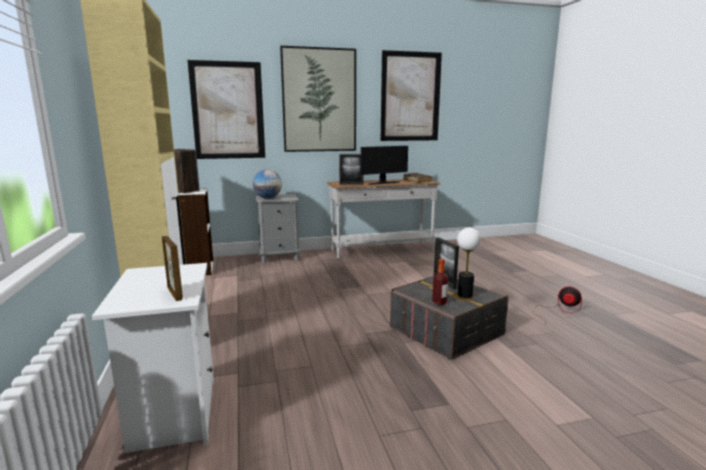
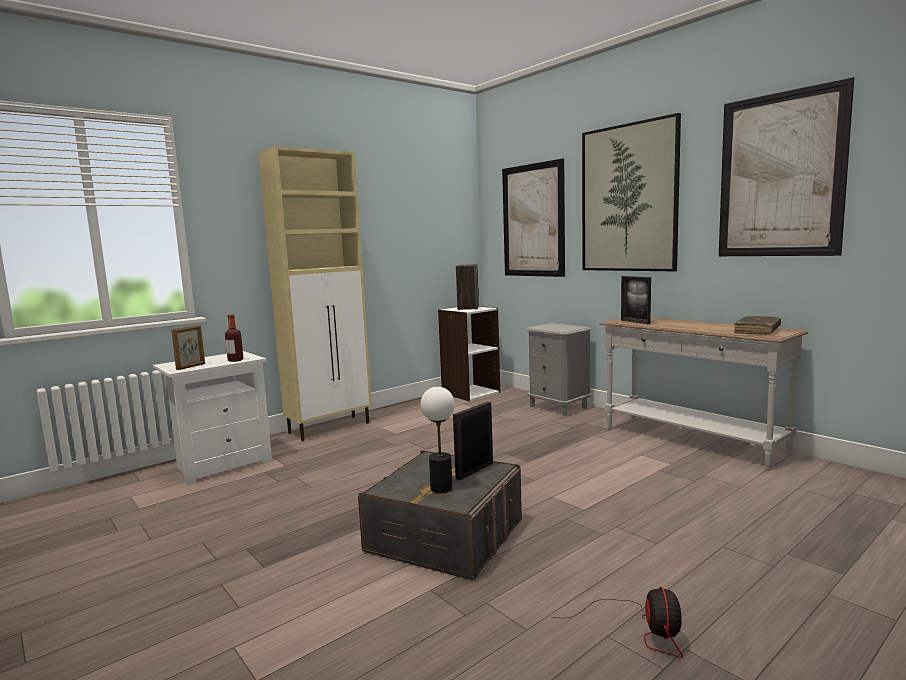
camera: 65 degrees right, 5 degrees down
globe [253,170,282,198] -> none
monitor [360,146,408,185] -> none
bottle [432,259,448,305] -> bottle moved to [225,314,244,362]

